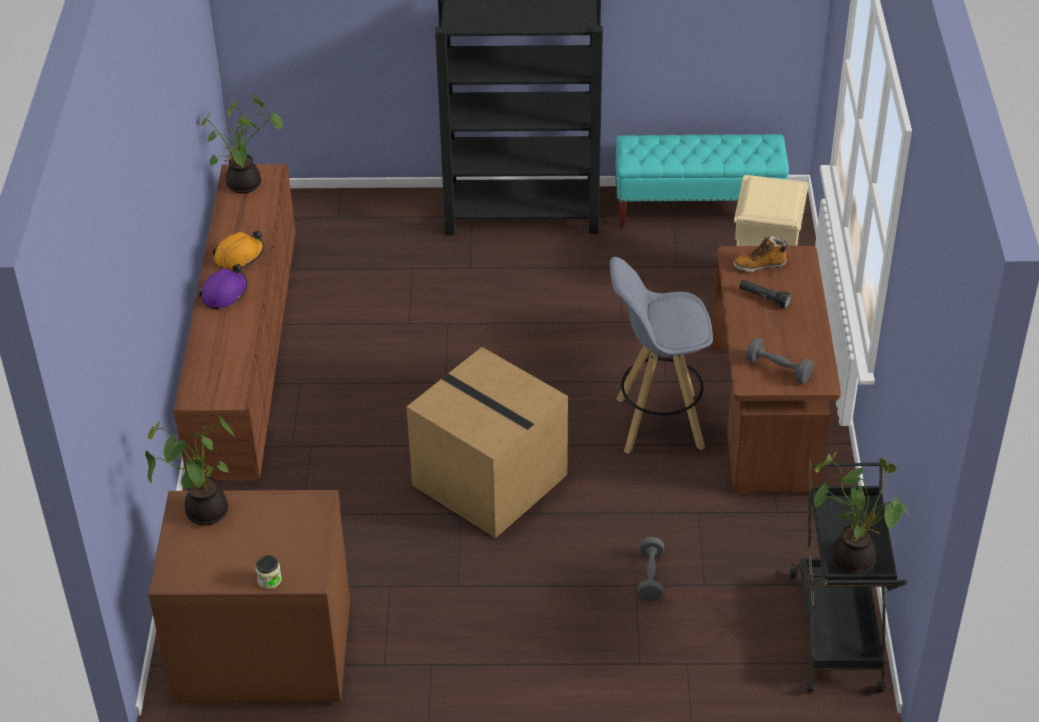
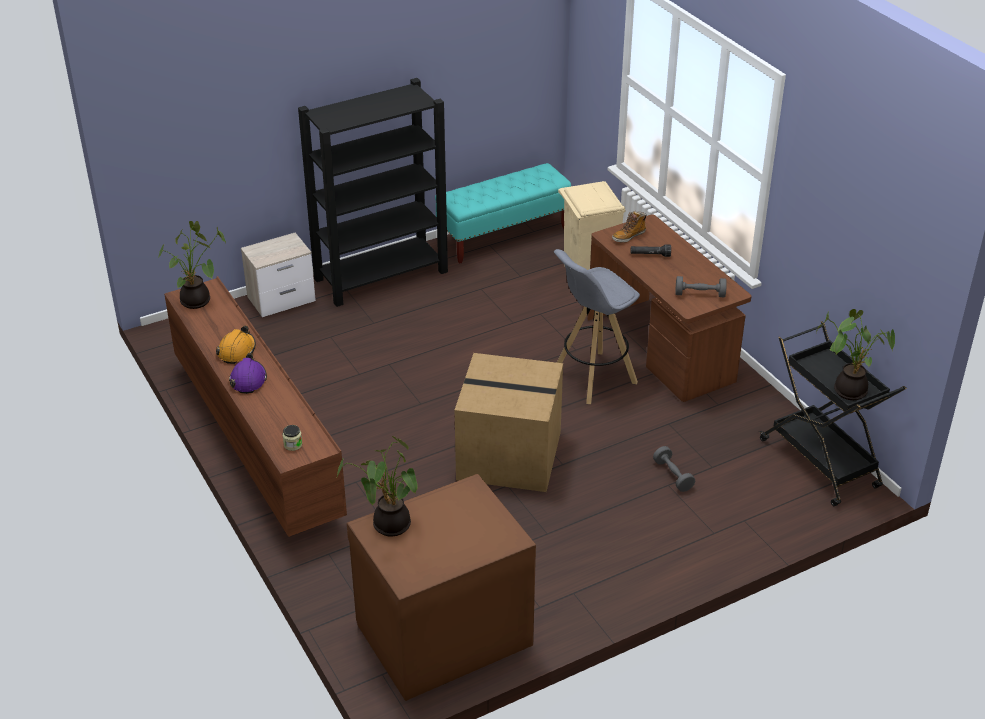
camera: 30 degrees left, 5 degrees down
jar [255,555,282,589] -> jar moved to [283,425,302,451]
none -> nightstand [241,233,316,317]

